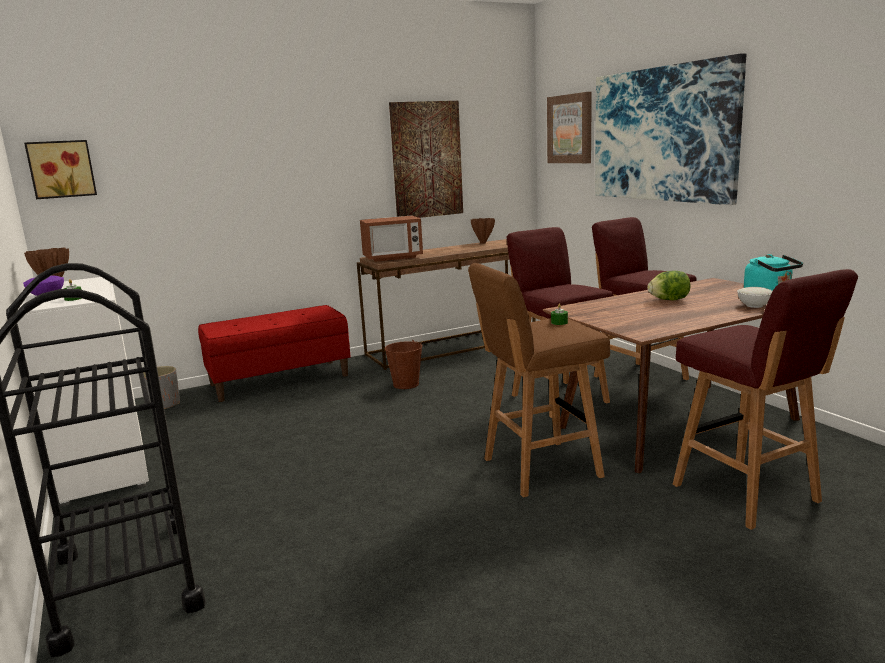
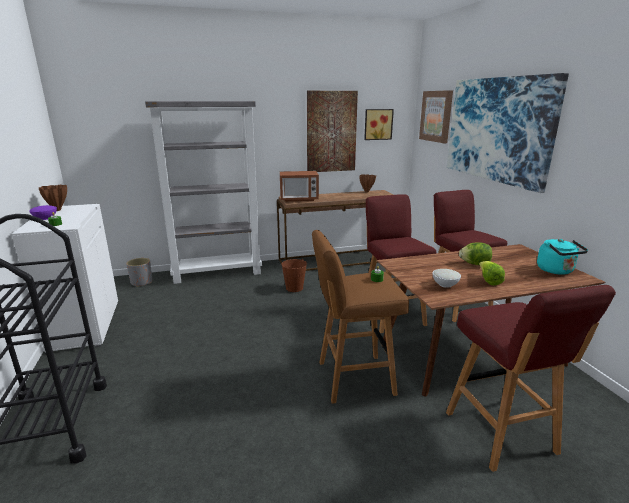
camera: 10 degrees right, 5 degrees up
picture [24,140,97,199] -> picture moved to [364,109,394,140]
red bench [198,305,351,402] -> grey bookcase [145,101,262,284]
white bowl [737,287,773,308] -> white bowl moved to [433,269,461,288]
none -> lettuce [479,261,505,286]

